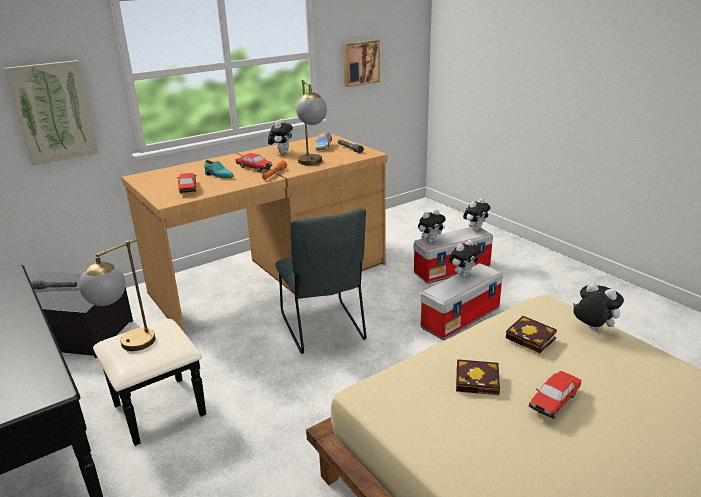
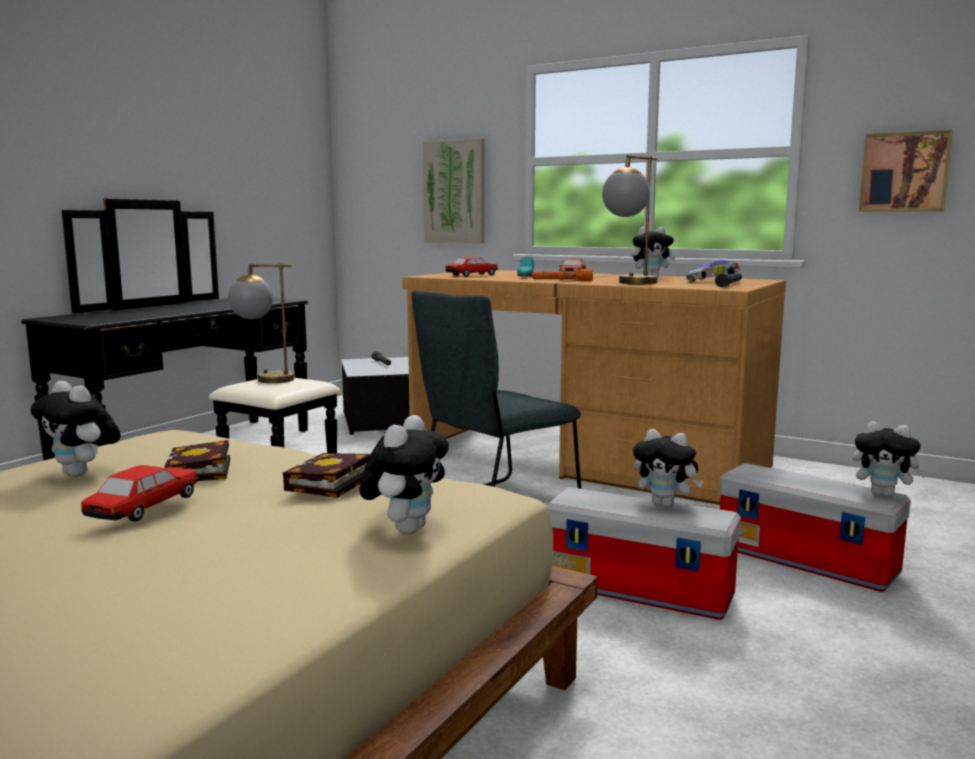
camera: 65 degrees right, 15 degrees down
plush toy [418,210,446,243] -> plush toy moved to [31,381,121,477]
toy car [529,371,581,419] -> toy car turned 90 degrees clockwise [81,465,199,522]

